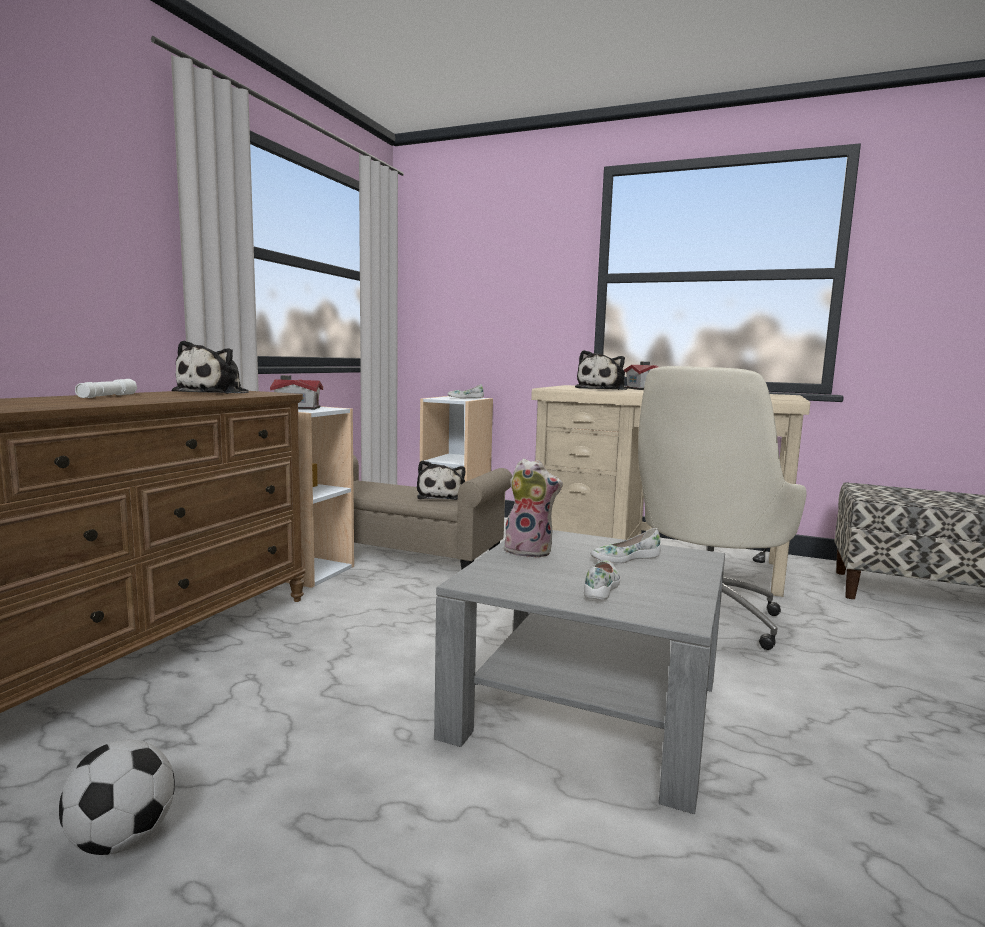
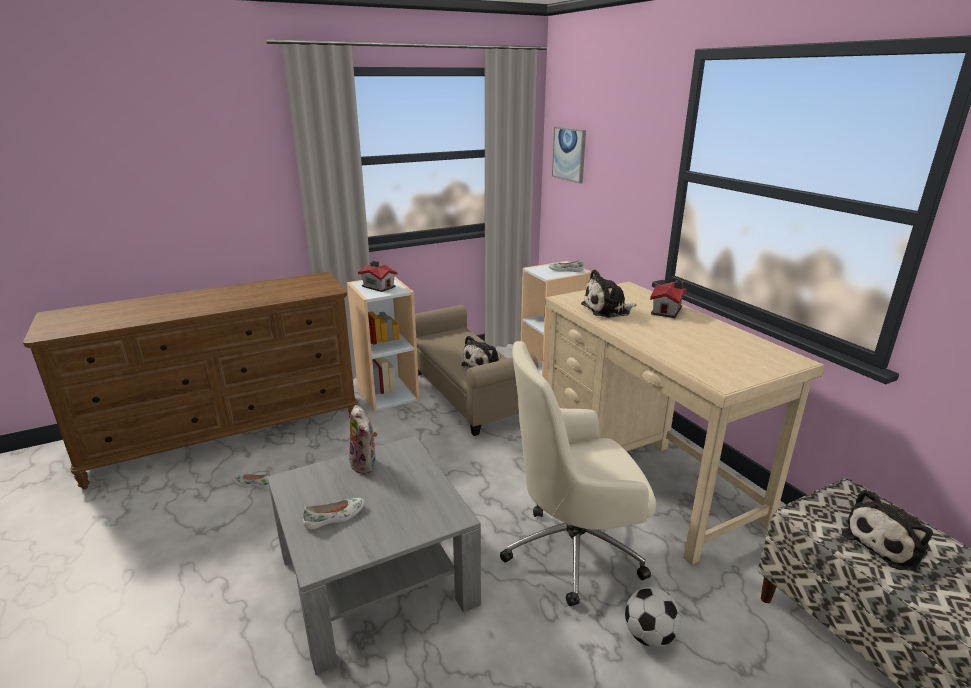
camera: 40 degrees right, 15 degrees up
football [59,740,175,855] -> football moved to [625,587,681,647]
white flashlight [75,379,137,398] -> none
plush toy [172,341,249,394] -> plush toy moved to [842,490,933,571]
white shoe [591,528,661,564] -> white shoe moved to [233,474,270,491]
none -> picture [552,127,586,184]

